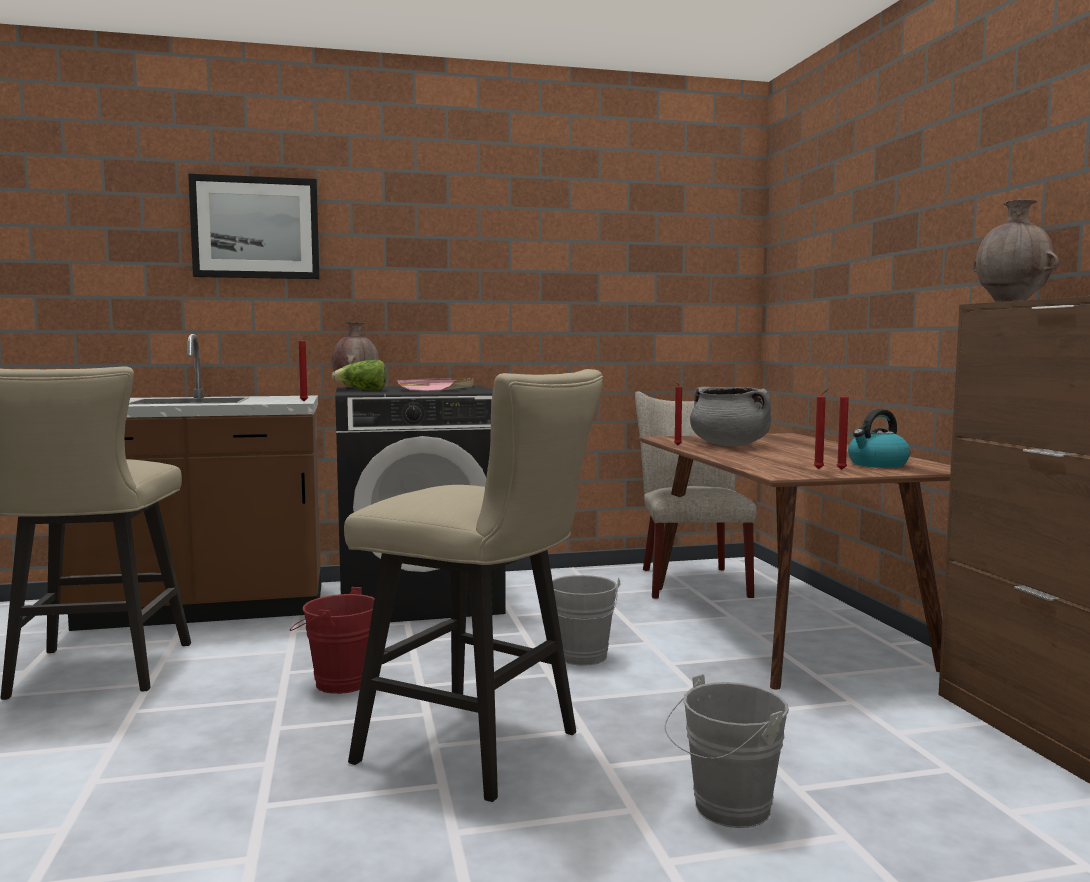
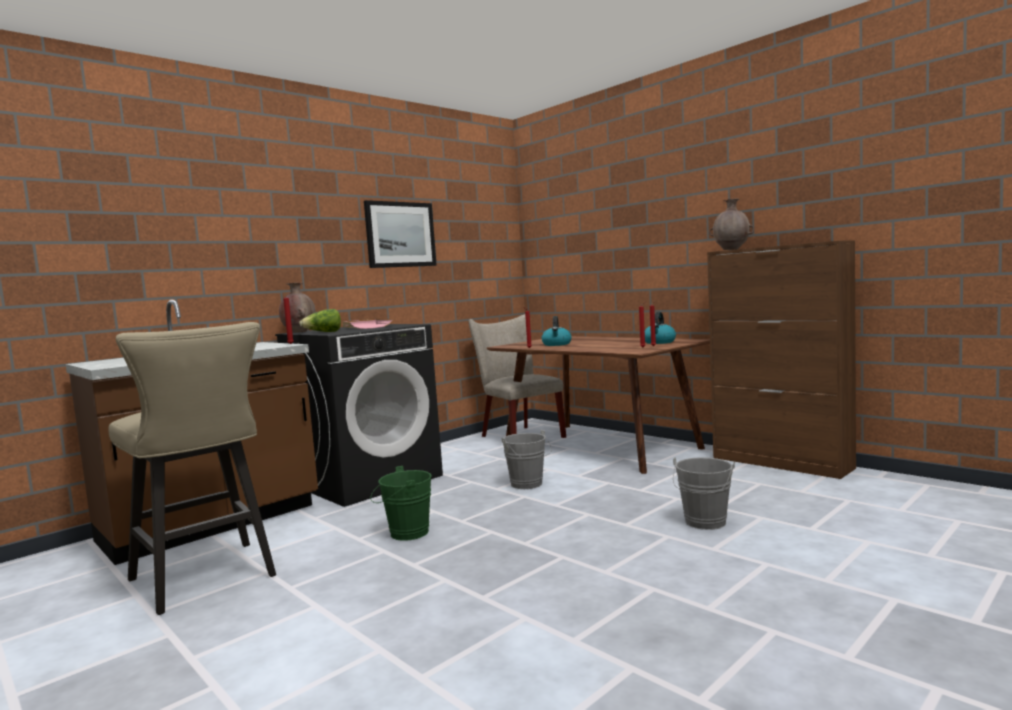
camera: 30 degrees left, 0 degrees up
picture [188,174,319,279] -> picture moved to [364,200,437,268]
red bucket [290,587,374,694] -> green bucket [370,466,432,541]
beige stool [344,369,603,802] -> none
grey cooking pot [690,387,772,446] -> kettle [541,316,572,346]

